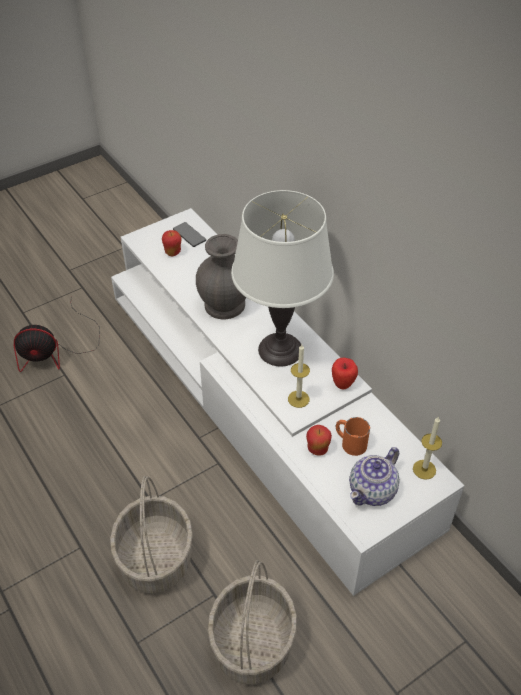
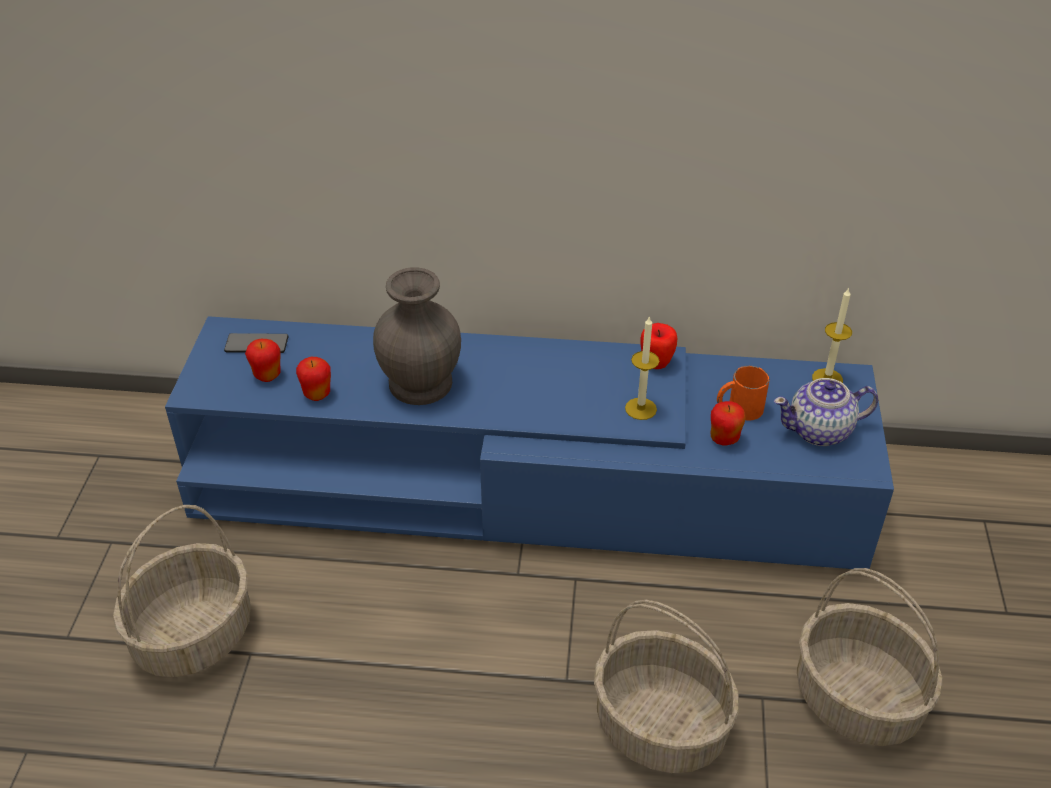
camera: 50 degrees left, 5 degrees down
fan [14,305,100,372] -> basket [113,505,251,677]
white tv stand [111,208,464,596] -> blue tv stand [165,316,894,569]
white table lamp [231,190,334,367] -> none
teapot [349,447,400,506] -> teapot turned 90 degrees clockwise [773,378,878,446]
none -> apple [296,357,331,401]

